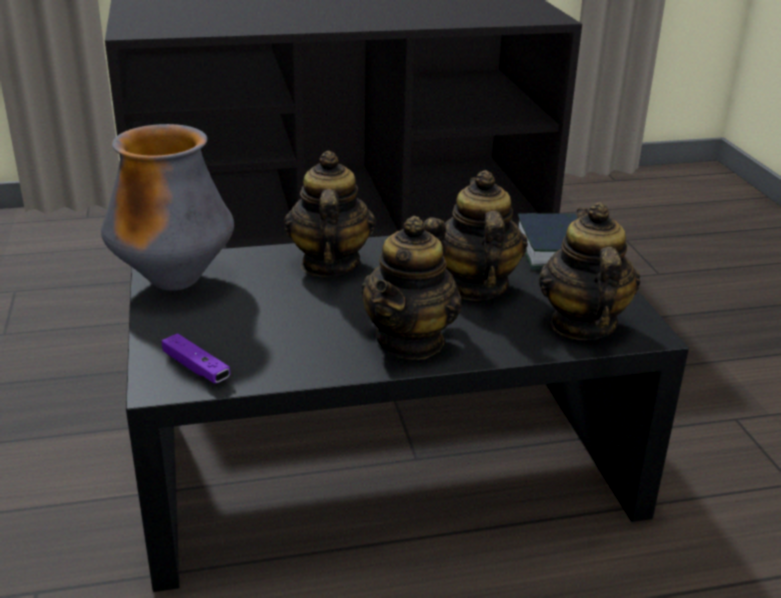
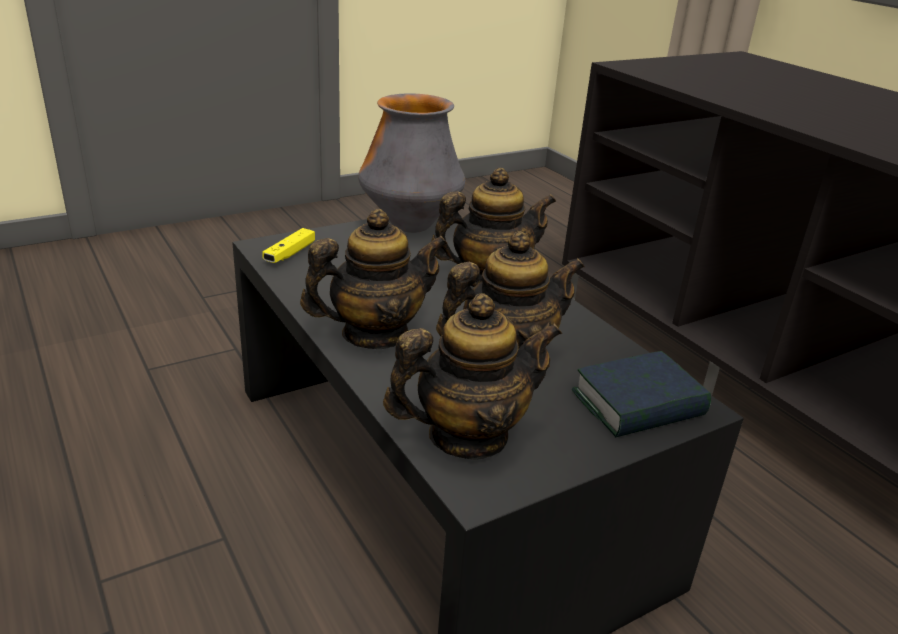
camera: 70 degrees right, 0 degrees up
purple game controller [162,333,231,383] -> yellow game controller [263,228,315,263]
teapot [361,216,462,360] -> teapot turned 150 degrees clockwise [300,209,448,349]

